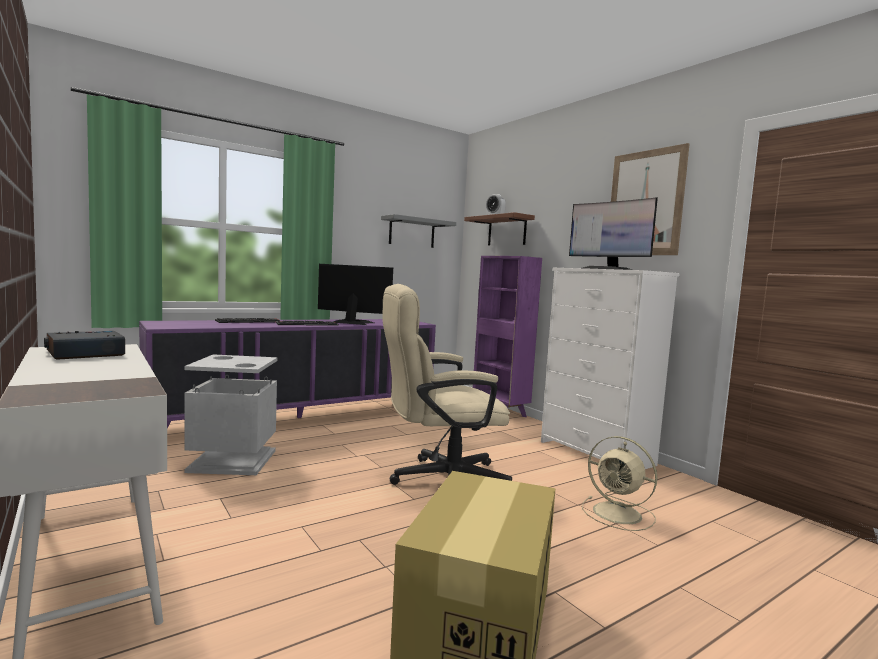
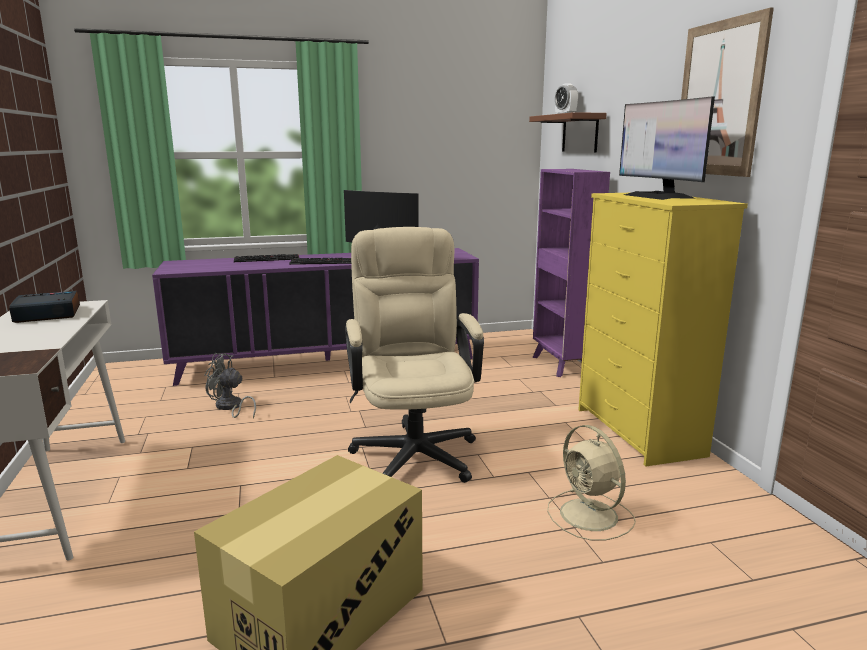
camera: 20 degrees right, 10 degrees up
grey trash can [184,354,277,475] -> grey fan [205,353,256,419]
grey shelf [381,214,456,248] -> none
beige office chair [383,284,512,485] -> beige office chair turned 75 degrees clockwise [345,227,484,483]
white dresser [541,268,680,469] -> yellow dresser [578,193,748,467]

